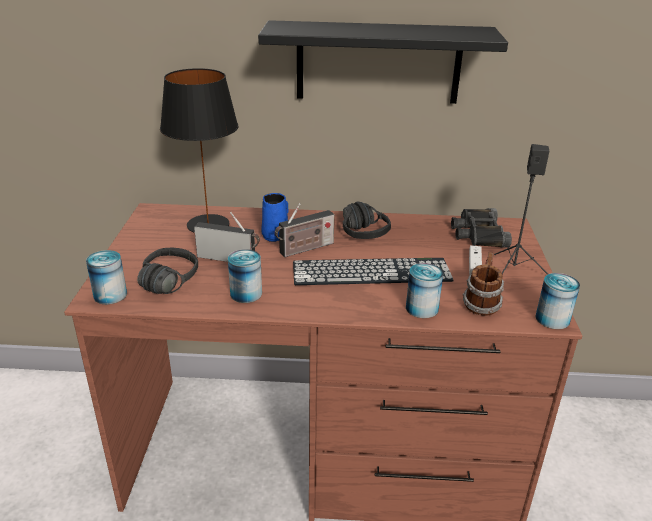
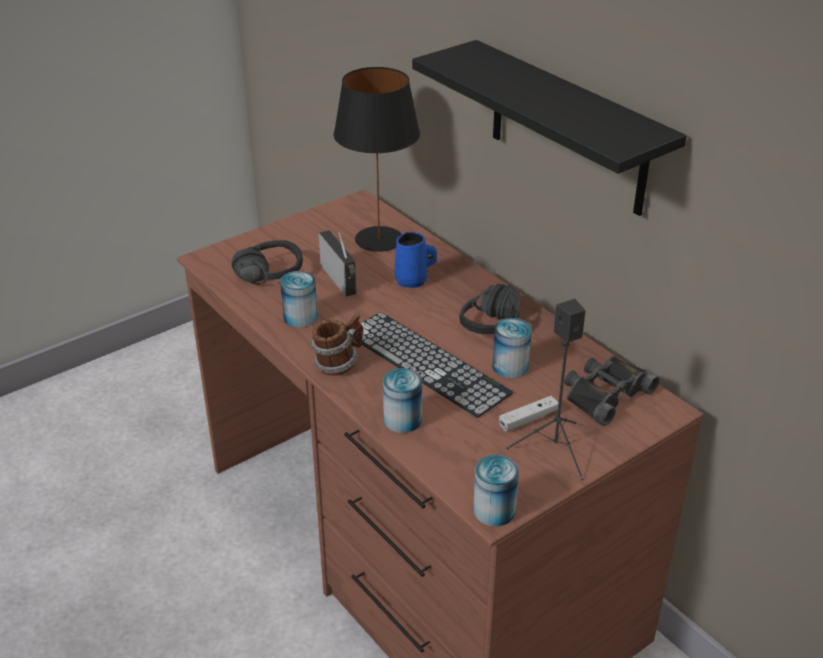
camera: 50 degrees right, 5 degrees up
can [86,250,127,304] -> can moved to [492,318,532,379]
radio [275,203,334,257] -> none
mug [462,252,504,316] -> mug moved to [311,313,363,376]

